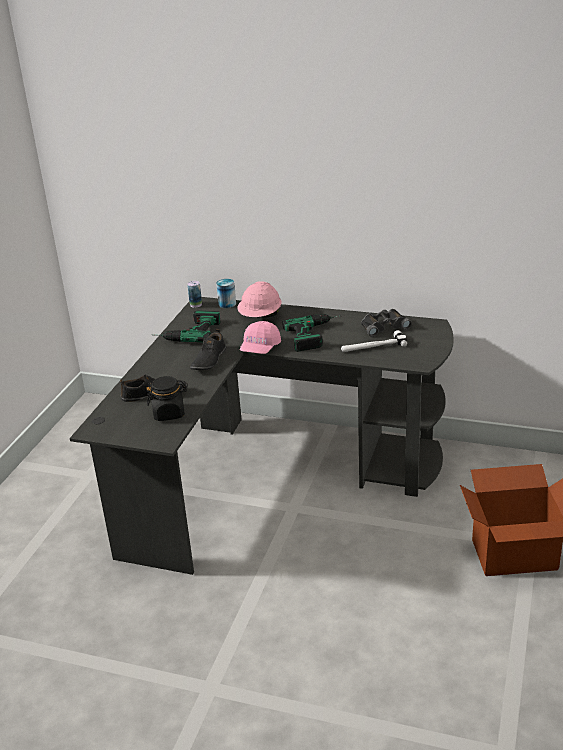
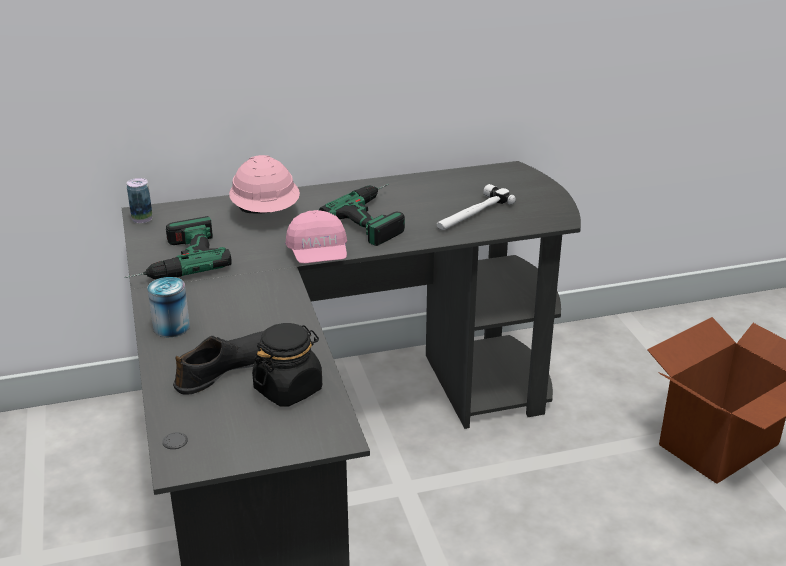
camera: 35 degrees left, 0 degrees up
black shoe [190,329,226,370] -> none
can [216,279,236,308] -> can moved to [147,277,190,337]
black binoculars [361,309,412,337] -> none

